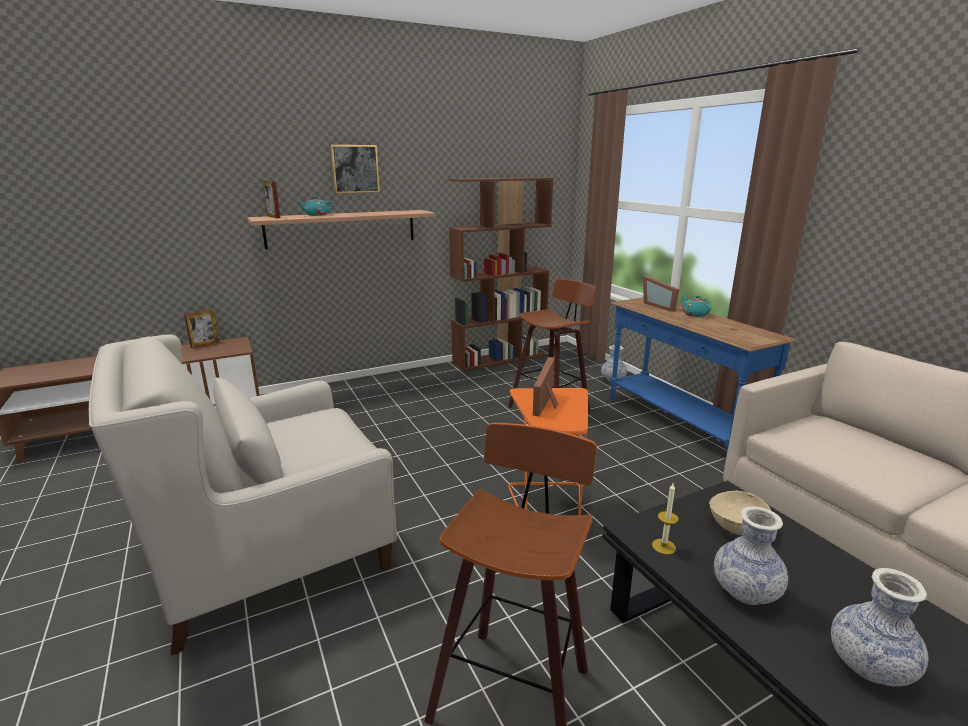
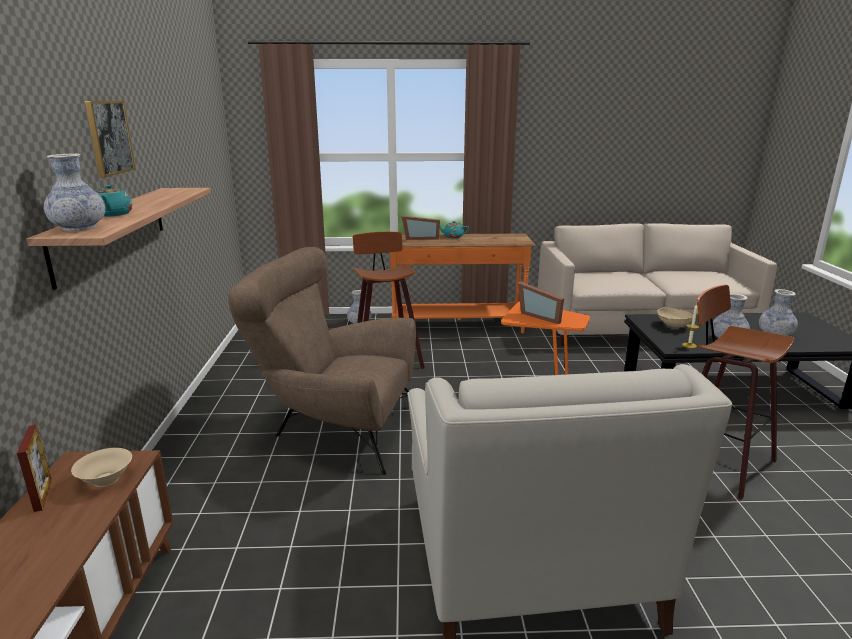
camera: 65 degrees left, 0 degrees up
picture frame [263,181,280,218] -> vase [44,154,105,231]
brown bookcase [448,177,553,371] -> none
blue console table [609,297,796,462] -> orange console table [390,233,536,333]
none -> beige bowl [71,448,132,487]
none -> brown armchair [228,247,416,475]

